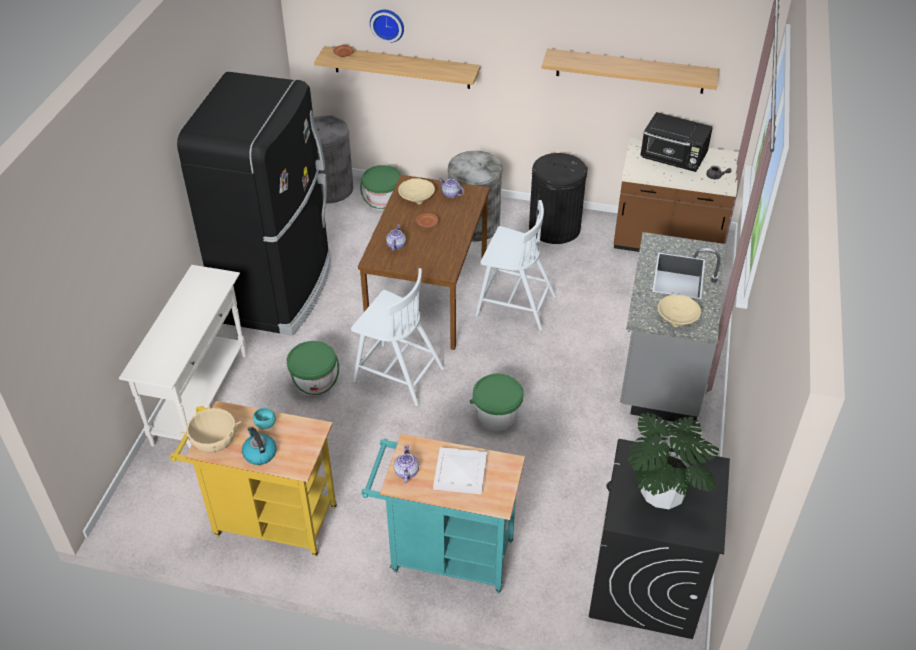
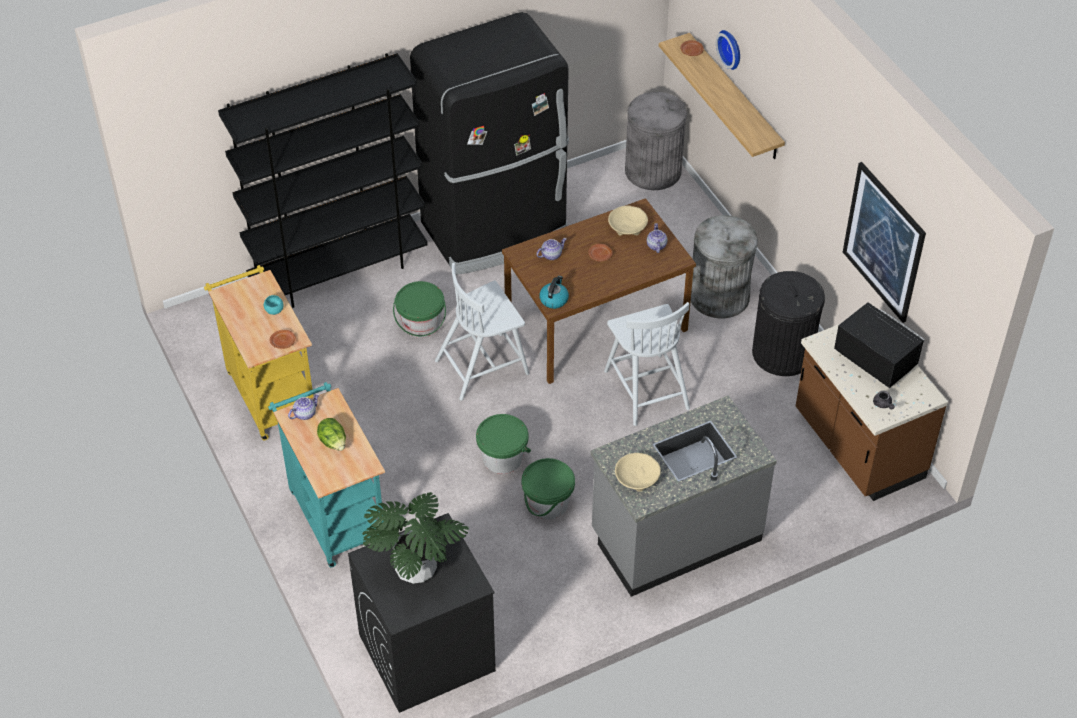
camera: 50 degrees right, 5 degrees up
white console table [119,265,246,450] -> black bookcase [218,53,427,308]
beige cooking pot [180,405,242,453] -> none
kettle [242,426,276,465] -> kettle moved to [539,276,569,309]
white chair [351,268,445,406] -> white chair turned 75 degrees clockwise [435,263,529,401]
green bucket [360,165,401,211] -> green bucket moved to [522,458,575,519]
white tray [433,447,487,495] -> lettuce [317,418,346,451]
shelf [542,49,719,94] -> picture [843,162,926,323]
black microwave [640,112,713,172] -> black microwave turned 150 degrees clockwise [834,302,925,388]
none -> brown plate [270,330,296,349]

